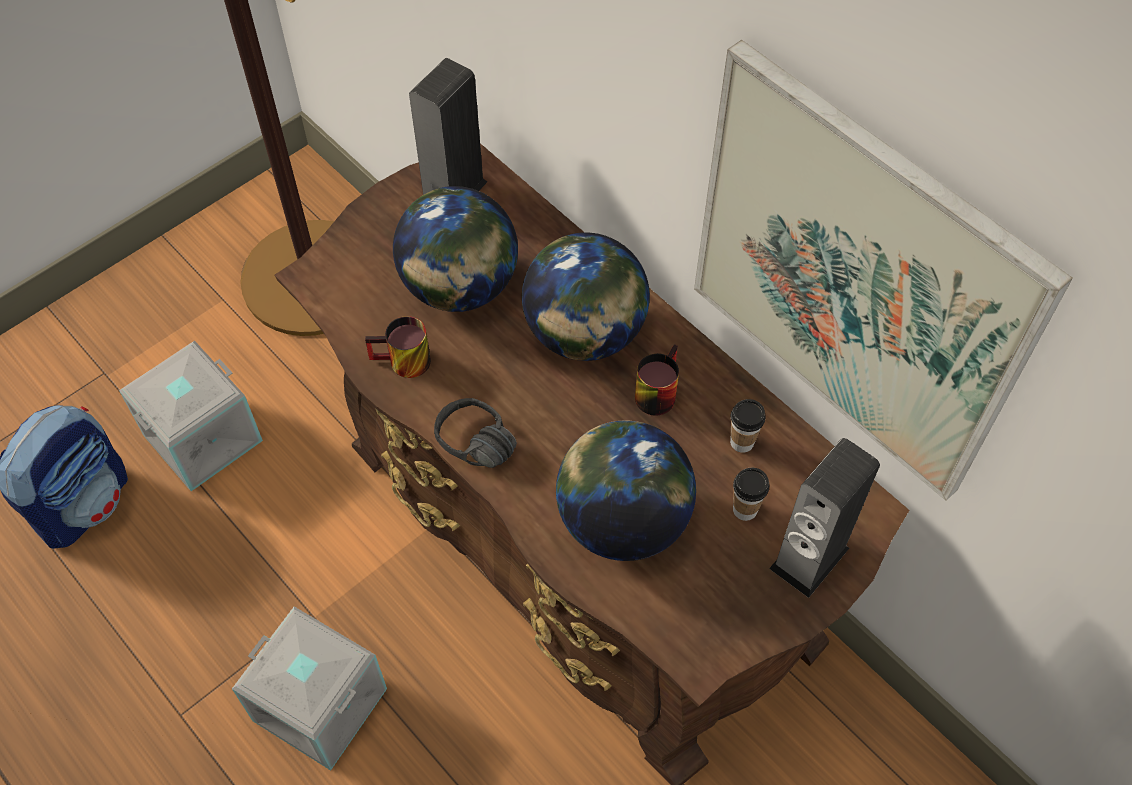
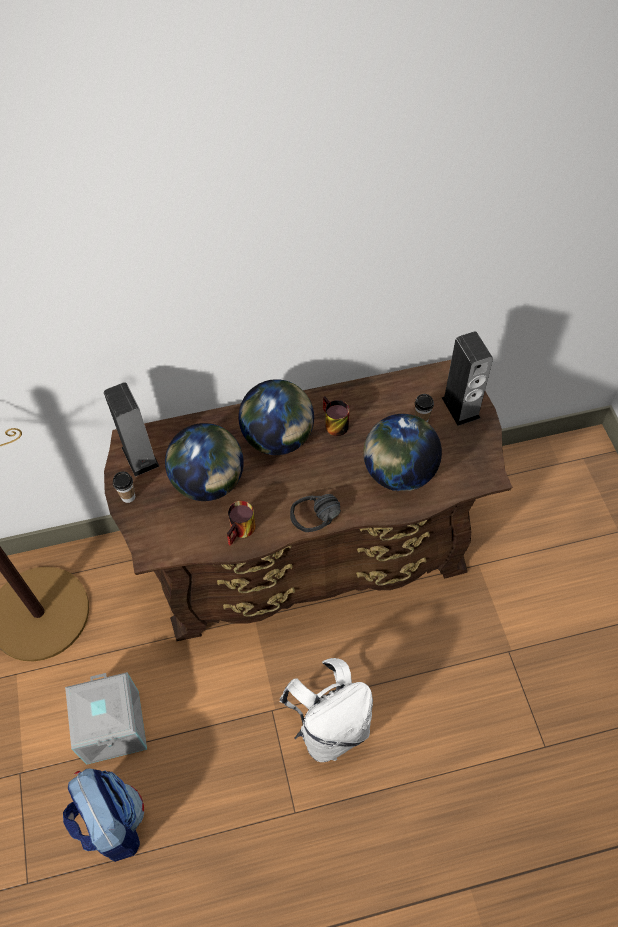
camera: 60 degrees left, 0 degrees up
grey storage box [232,606,387,770] -> white backpack [280,658,373,762]
picture [694,40,1073,501] -> none
cup [730,399,766,453] -> cup moved to [113,471,135,503]

